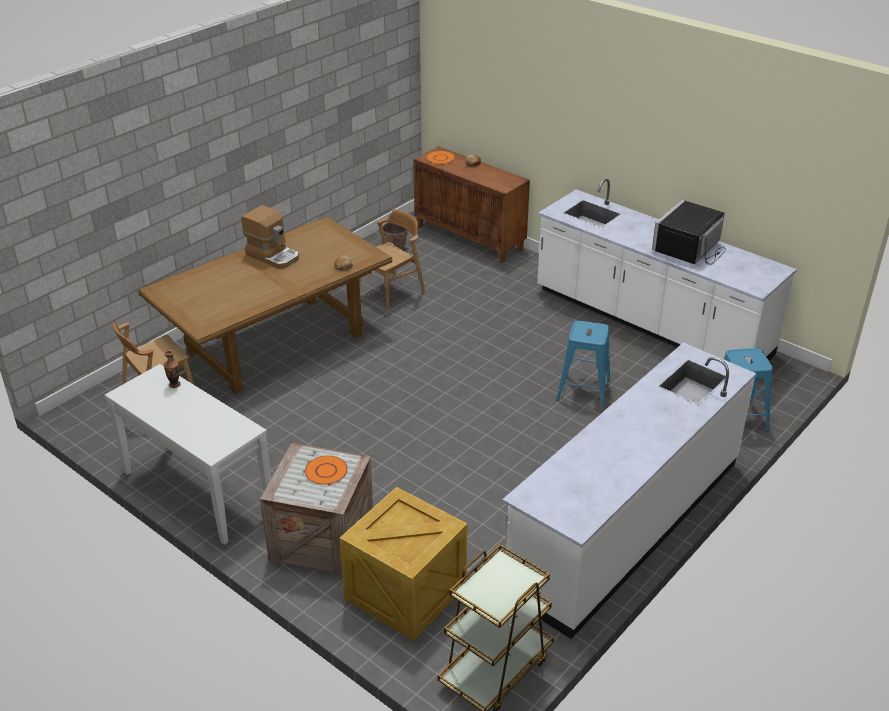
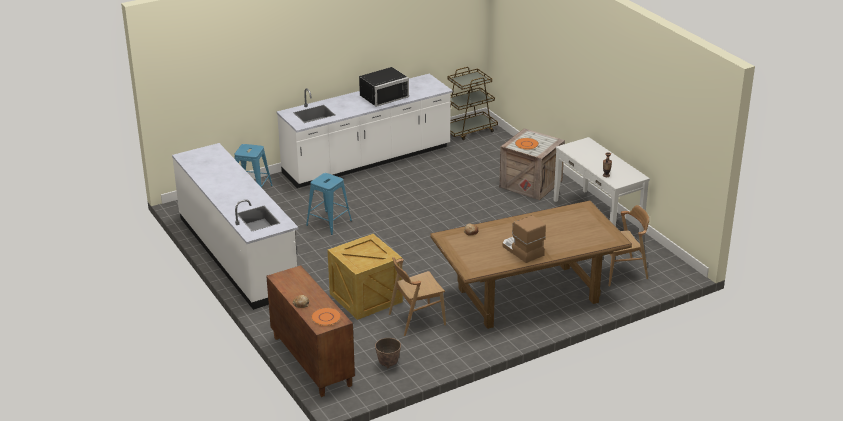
camera: 160 degrees left, 5 degrees down
crate [340,487,468,641] -> crate moved to [327,234,403,320]
black microwave [652,200,726,265] -> black microwave moved to [359,67,409,107]

